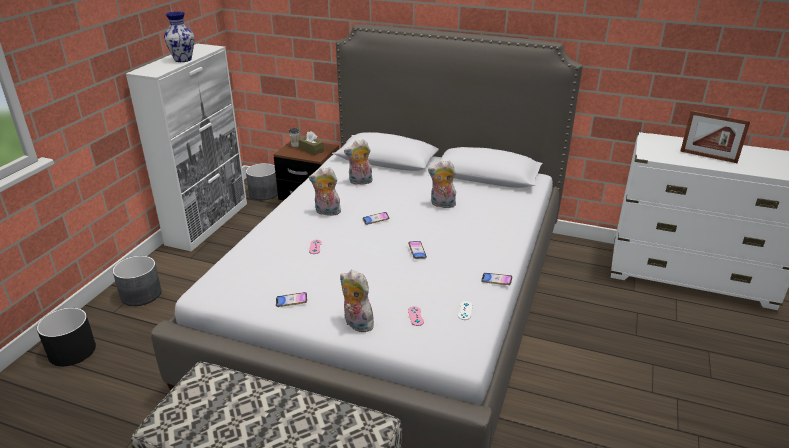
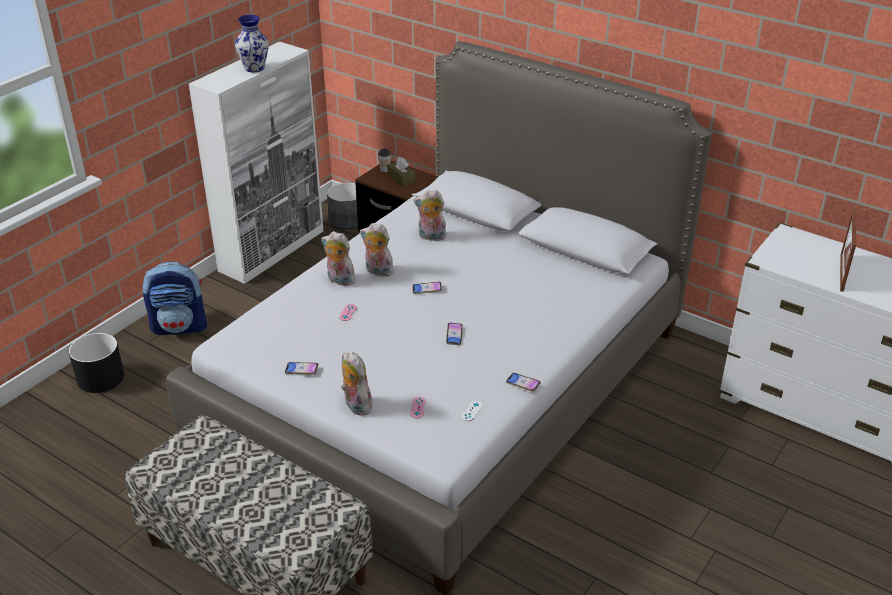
camera: 15 degrees right, 5 degrees up
grey planter [113,256,161,306] -> backpack [143,261,207,335]
plush toy [428,161,456,208] -> plush toy moved to [321,231,359,286]
picture frame [680,110,751,163] -> picture frame turned 60 degrees clockwise [840,210,856,292]

